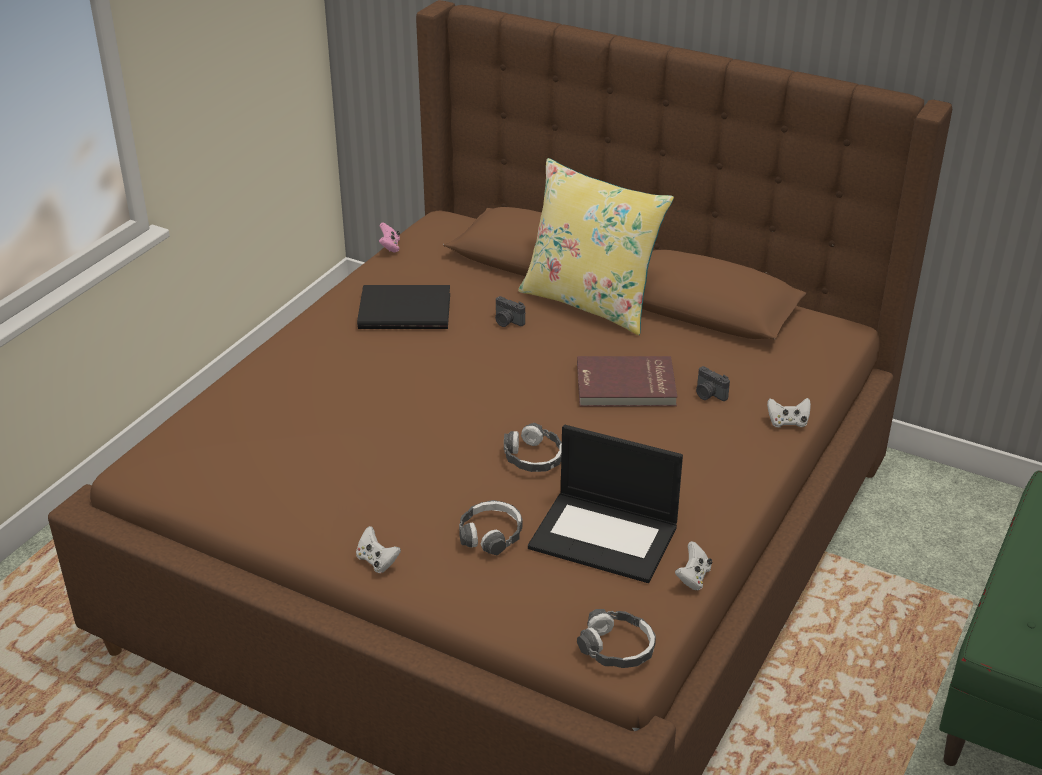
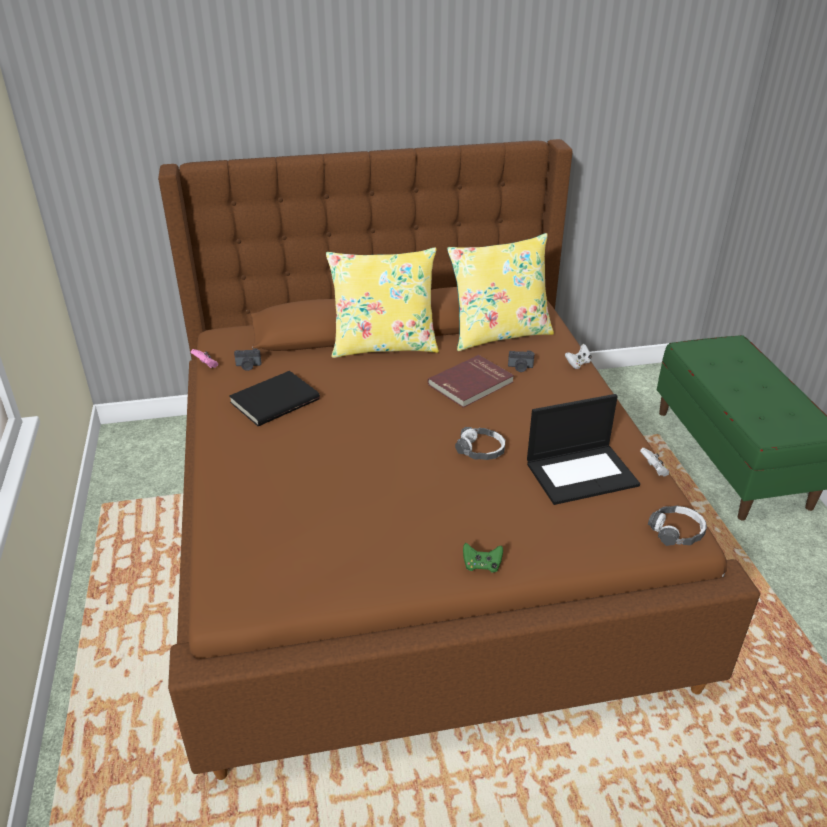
camera: 40 degrees left, 0 degrees up
white game controller [356,526,401,573] -> green game controller [463,543,503,573]
headphones [459,500,523,556] -> none
camera [495,296,525,327] -> camera moved to [234,348,261,371]
none -> yellow pillow [447,233,554,351]

